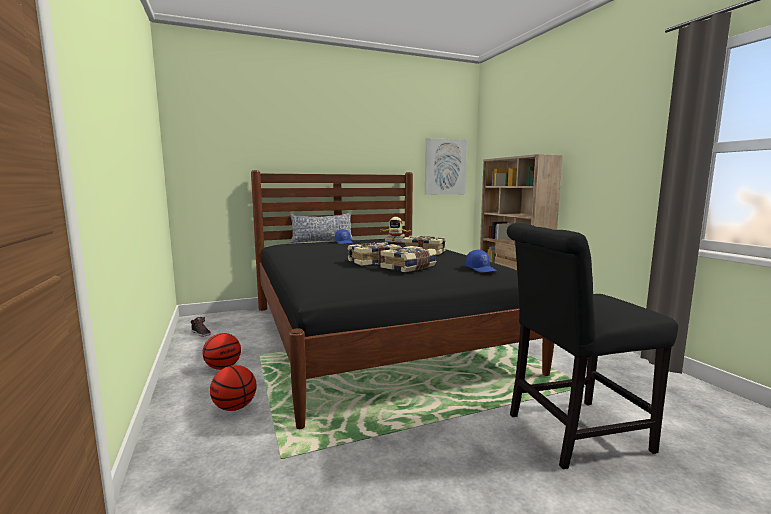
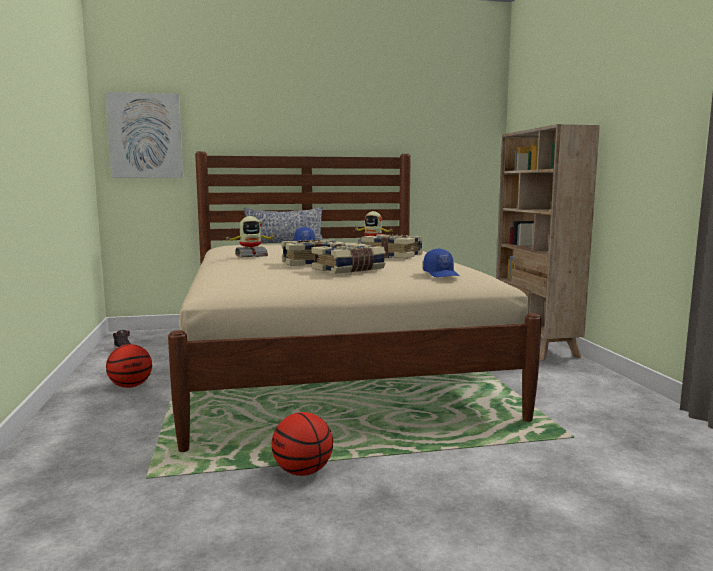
camera: 10 degrees right, 0 degrees up
basketball [210,365,257,411] -> basketball moved to [272,412,333,476]
black bed [251,170,554,429] -> beige bed [168,151,542,452]
picture [425,138,467,194] -> picture moved to [105,92,184,178]
black chair [507,223,678,469] -> none
none -> toy robot [226,216,275,258]

